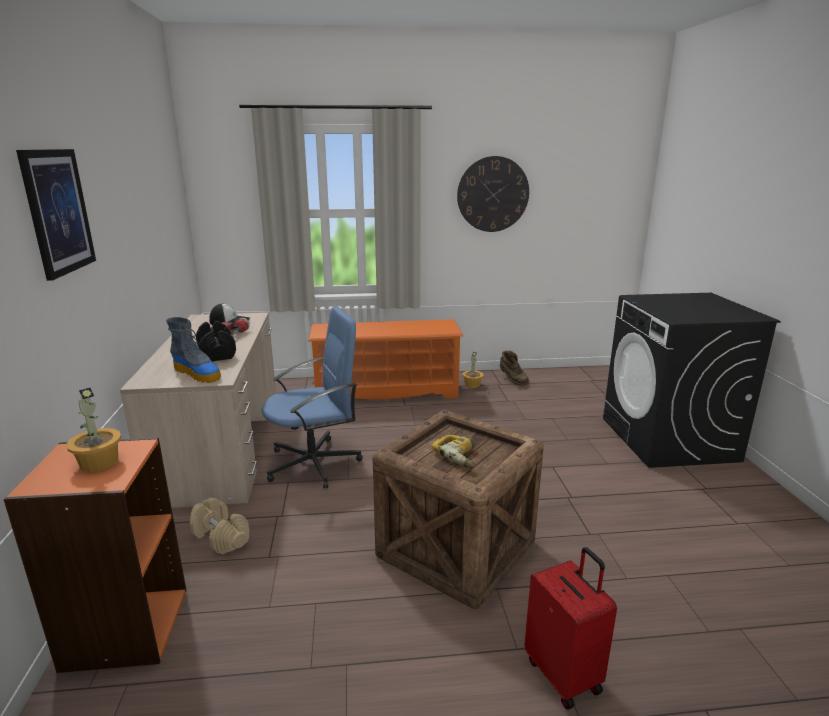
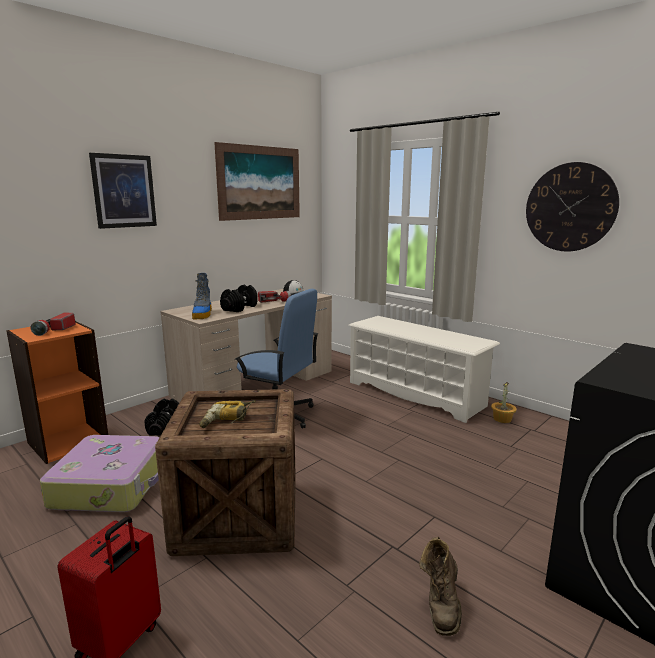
camera: 50 degrees right, 5 degrees down
potted plant [66,388,122,472] -> flashlight [31,312,76,336]
beige dumbbell [190,498,249,554] -> black dumbbell [144,399,179,436]
orange shoe rack [308,319,464,399] -> white shoe rack [349,316,500,423]
brown boot [500,350,530,386] -> brown boot moved to [419,537,462,636]
none -> suitcase [40,435,160,512]
none -> picture [214,142,300,221]

